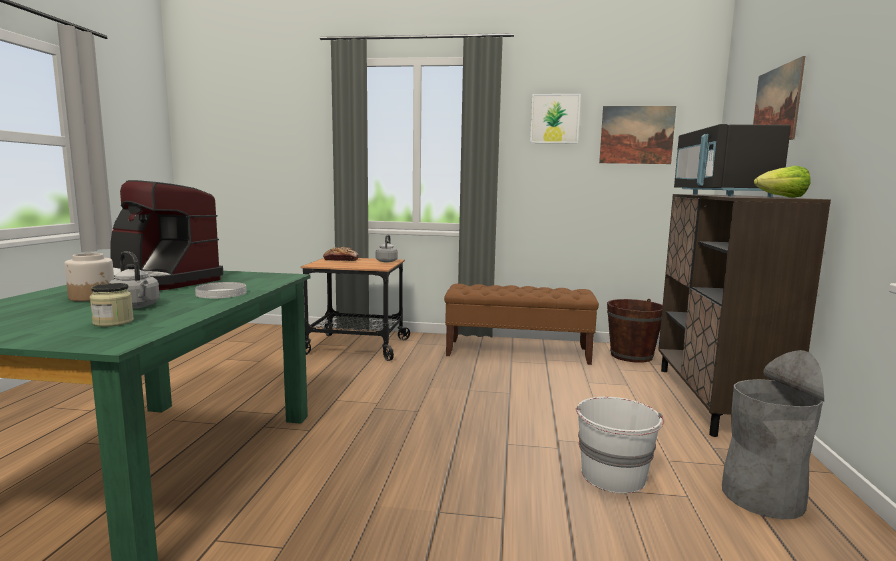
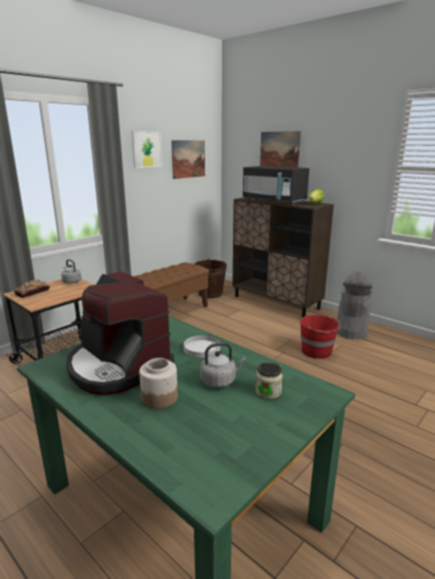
camera: 55 degrees left, 10 degrees up
coffee machine [110,180,223,290] -> coffee machine turned 75 degrees clockwise [66,271,174,395]
white bucket [576,397,664,494] -> red bucket [300,315,341,359]

